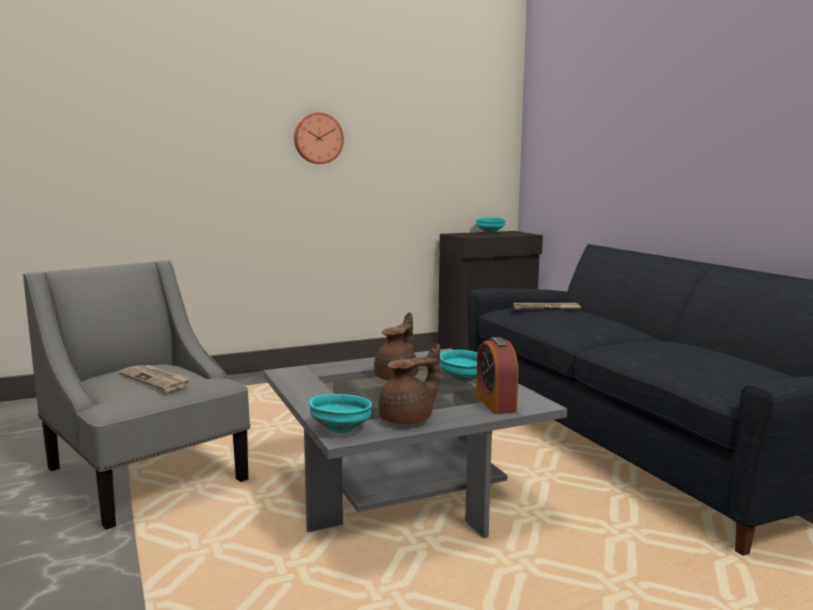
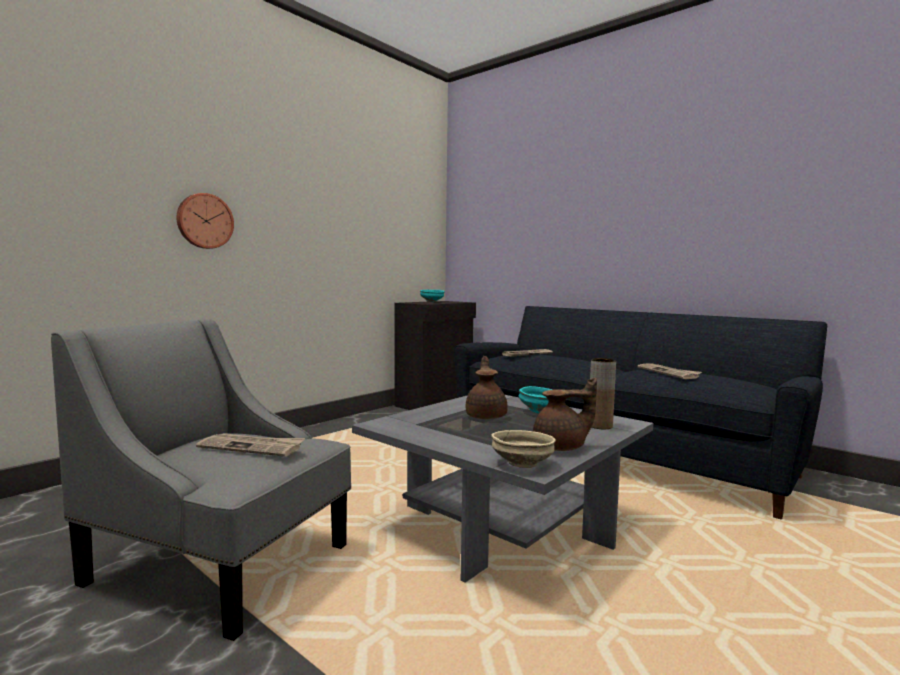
camera: 25 degrees left, 5 degrees down
wall clock [294,112,344,164] -> wall clock moved to [176,193,234,249]
turquoise bowl [309,394,372,433] -> beige bowl [491,430,556,468]
brown teapot [378,343,440,424] -> brown teapot turned 45 degrees clockwise [533,378,597,451]
alarm clock [476,337,519,414] -> brown vase [590,358,616,429]
none -> newspaper [638,364,702,379]

